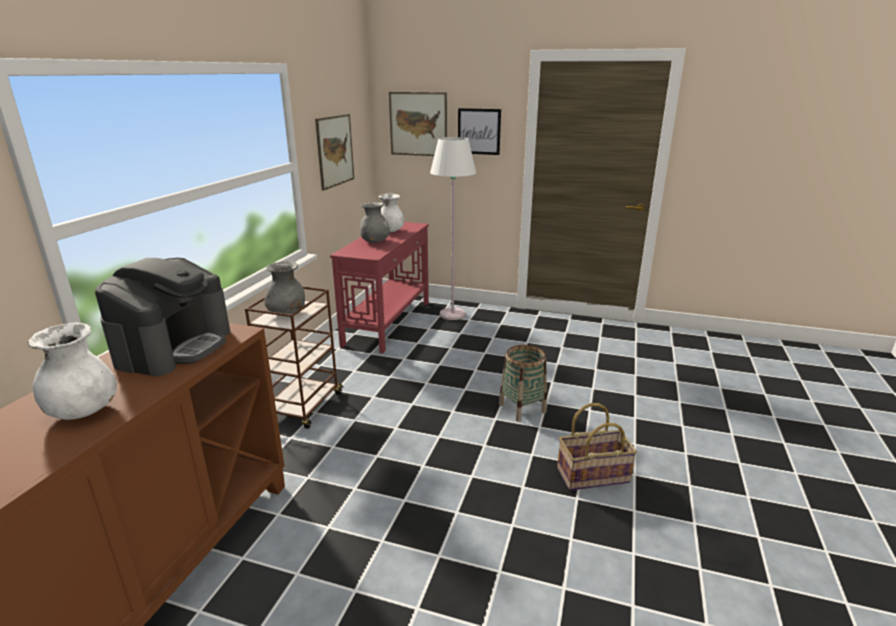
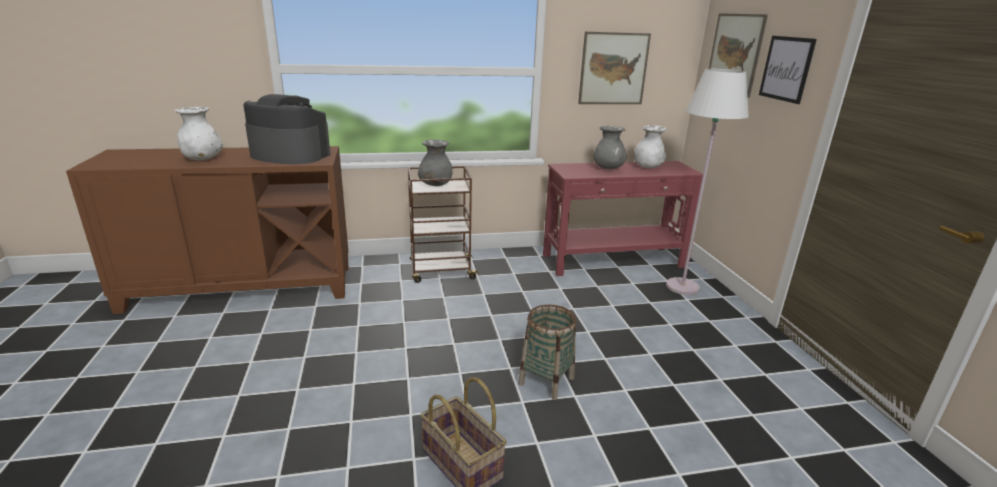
camera: 60 degrees right, 0 degrees up
coffee machine [95,258,230,376] -> coffee machine turned 150 degrees counterclockwise [243,94,330,164]

